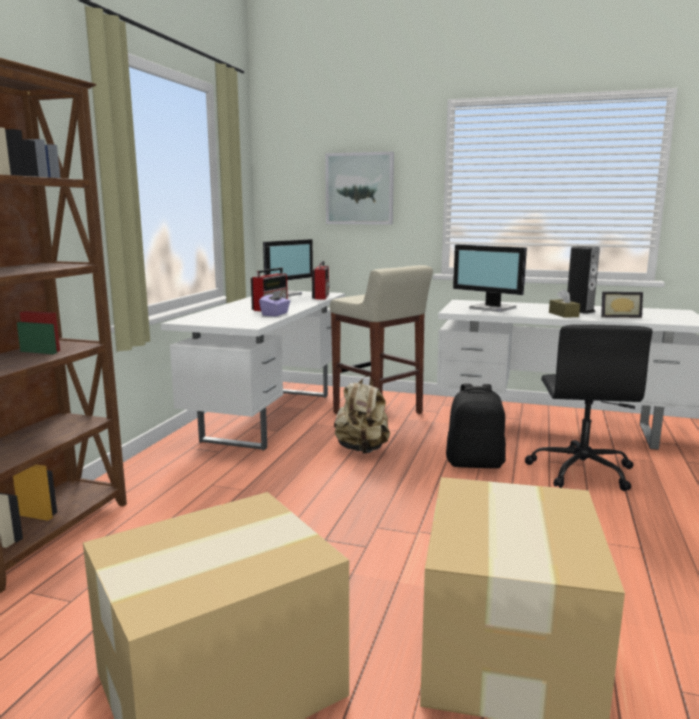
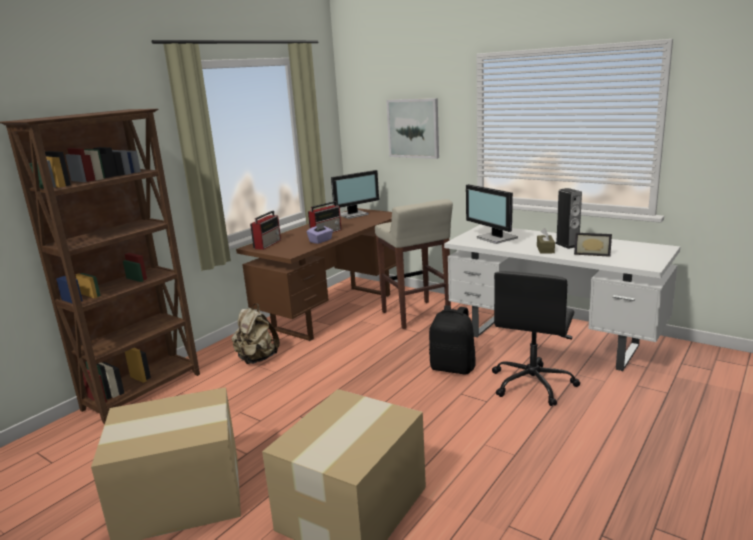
camera: 20 degrees right, 5 degrees up
white desk [161,291,345,450] -> brown desk [236,208,396,341]
radio [312,261,330,299] -> radio moved to [250,211,281,250]
beige backpack [334,375,390,454] -> beige backpack moved to [231,304,280,364]

